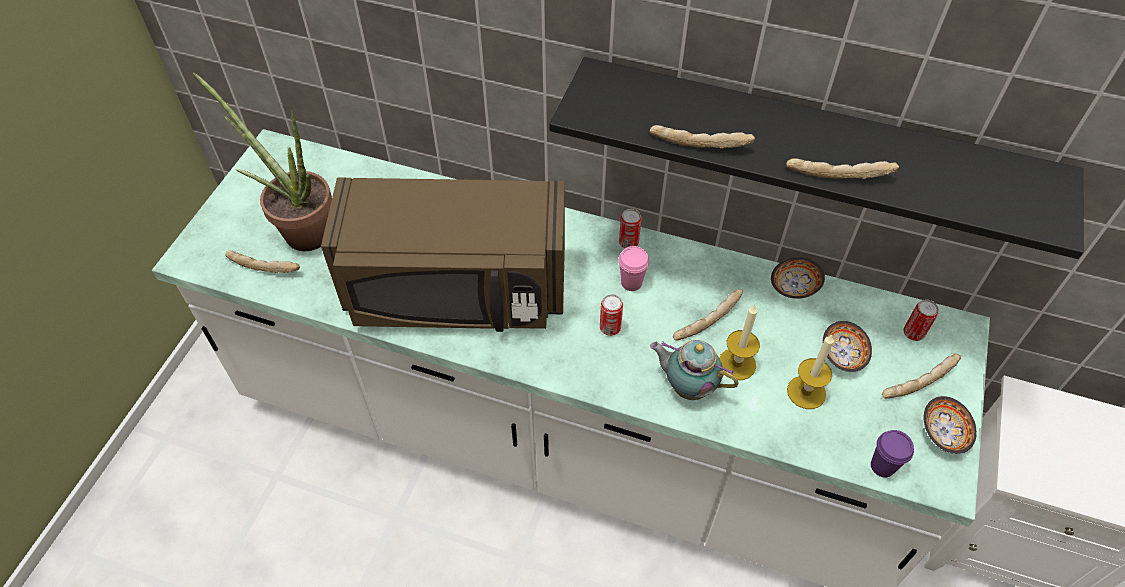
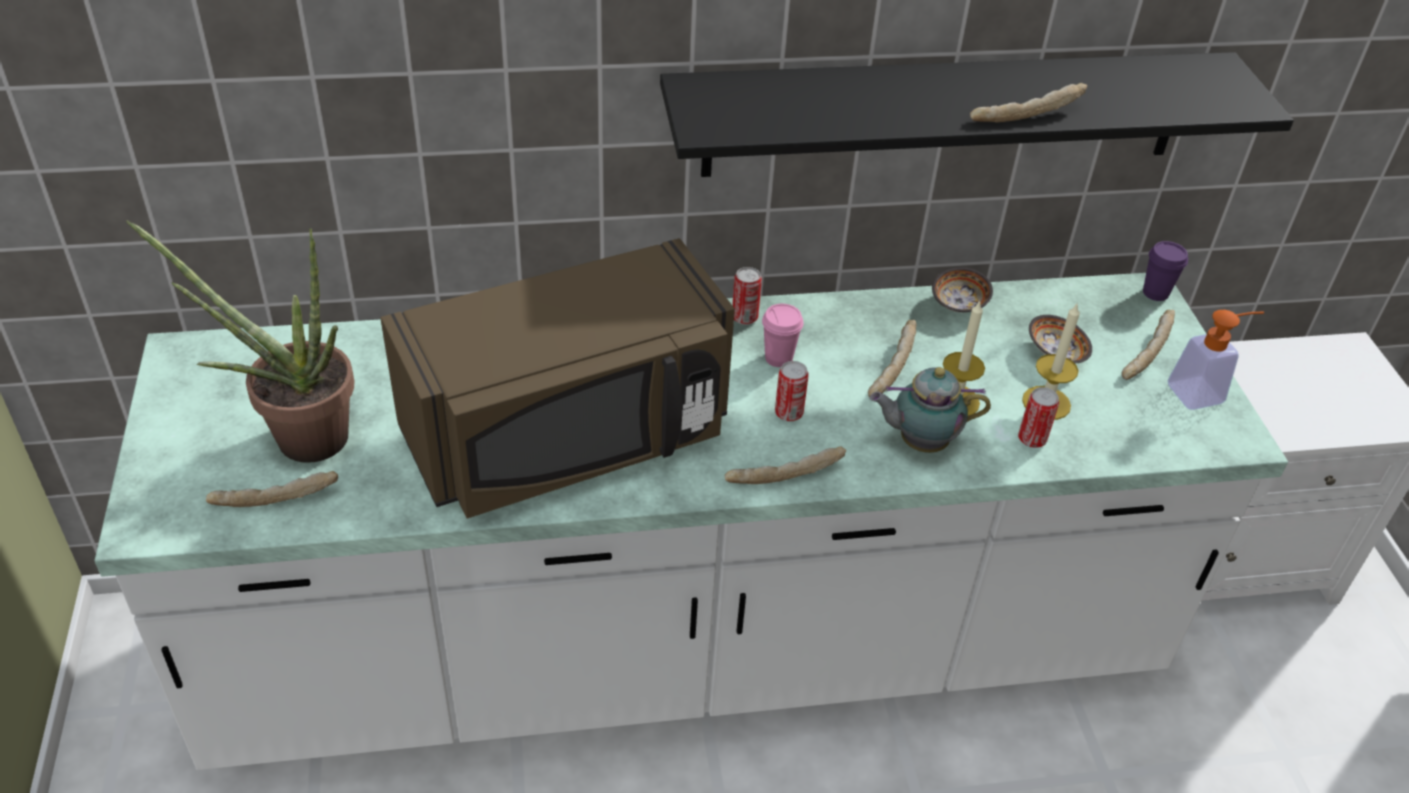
camera: 30 degrees left, 10 degrees down
bread [650,125,755,149] -> bread moved to [725,446,846,484]
purple cup [871,430,914,477] -> purple cup moved to [1143,241,1188,301]
can [903,299,939,341] -> can moved to [1018,387,1059,448]
bowl [924,396,977,454] -> soap dispenser [1167,310,1264,410]

